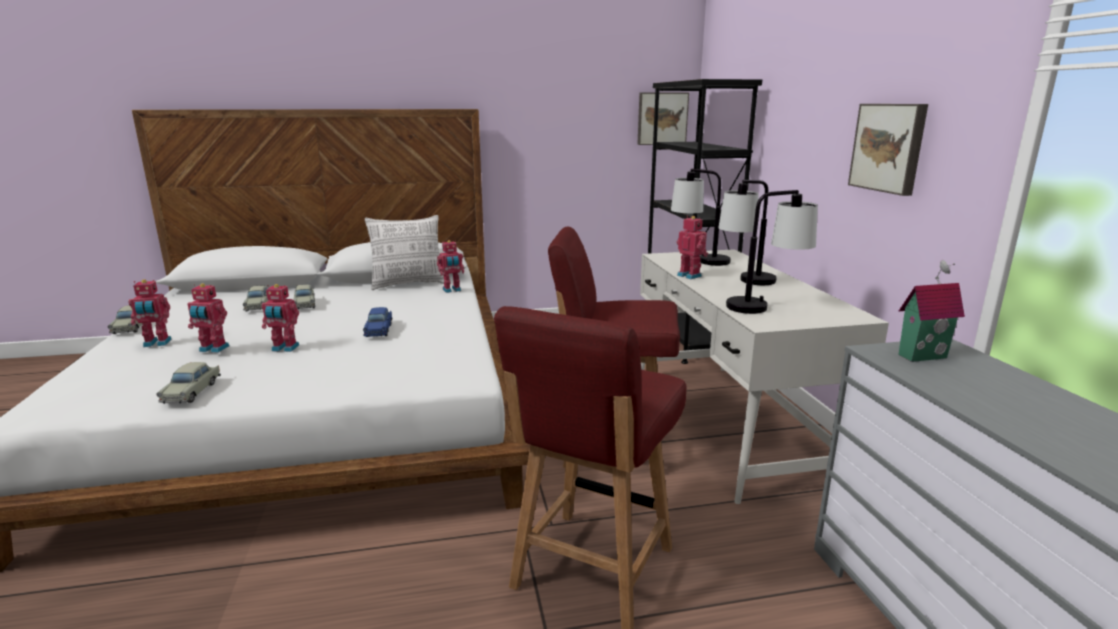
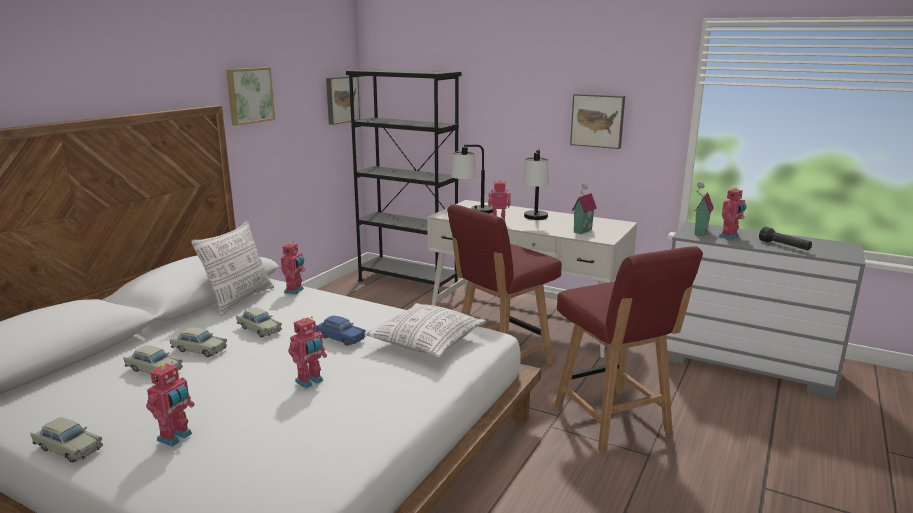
camera: 50 degrees left, 0 degrees up
beige toy car [156,362,221,404] -> beige toy car moved to [236,307,282,337]
toy robot [187,283,229,353] -> toy robot moved to [719,187,746,240]
table lamp [726,190,818,314] -> toy house [572,183,597,234]
none -> picture [226,67,275,126]
none -> pillow [364,303,486,357]
none -> black flashlight [759,227,812,250]

